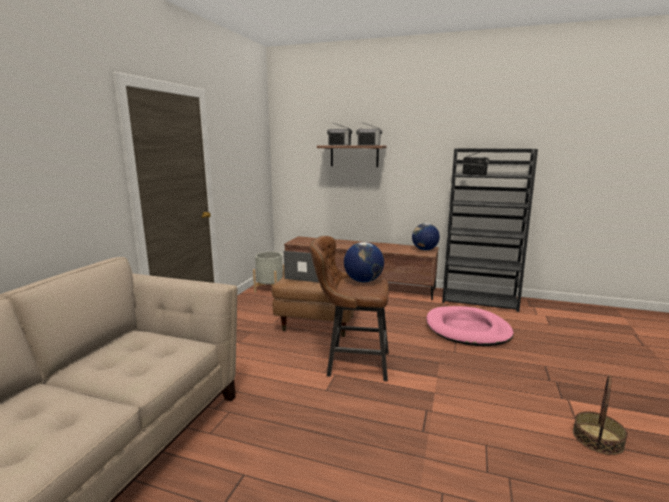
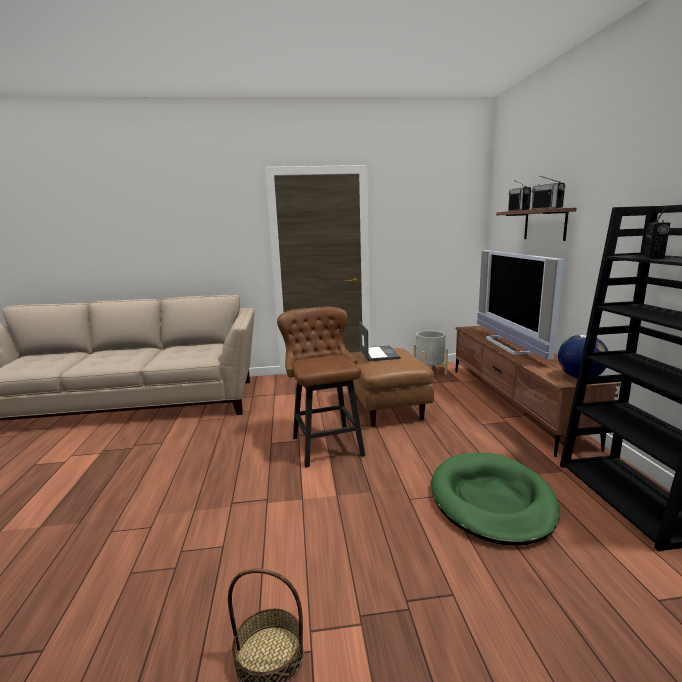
camera: 65 degrees right, 0 degrees up
globe [344,242,384,282] -> none
pink dog bed [426,306,514,346] -> green dog bed [431,452,560,545]
none -> television [477,250,564,360]

